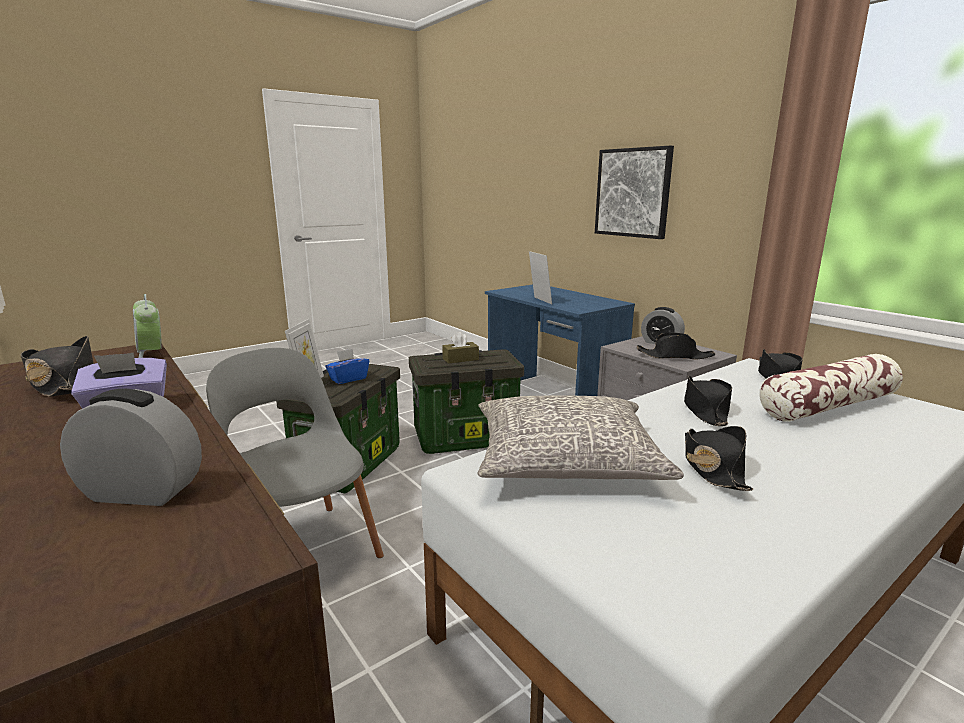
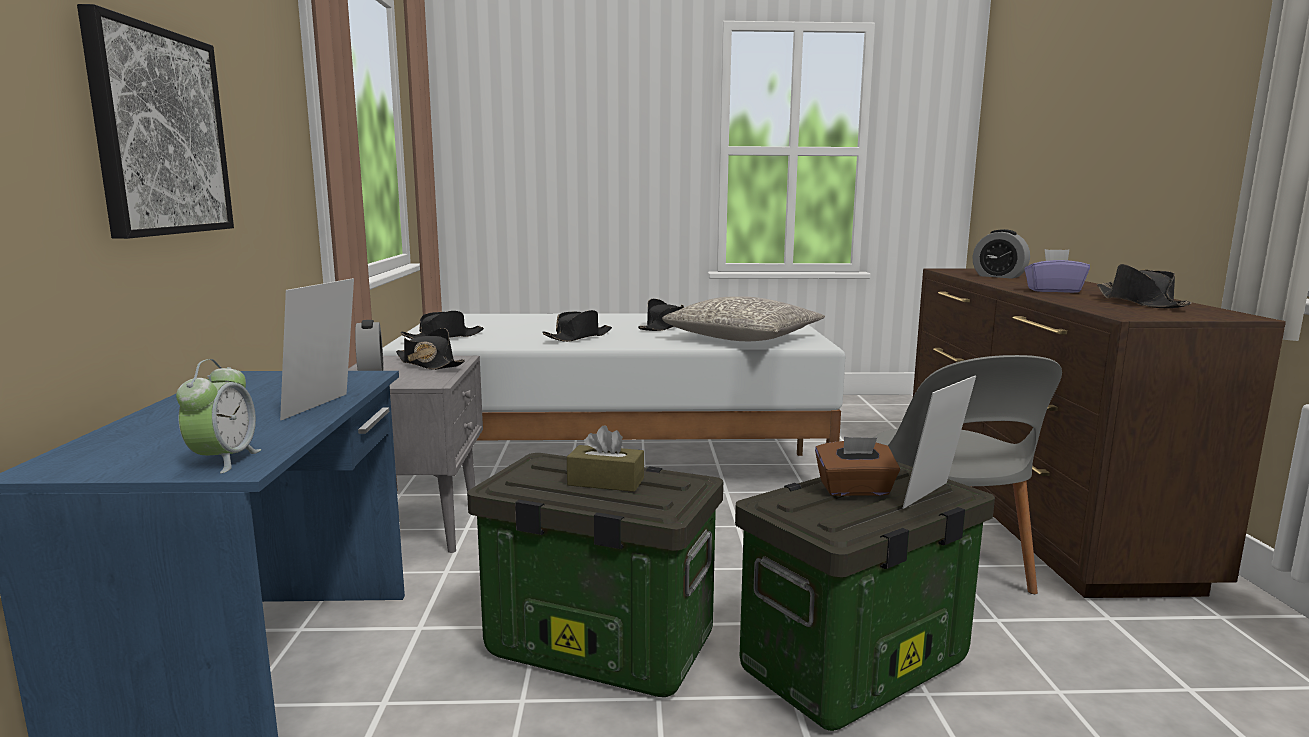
camera: 145 degrees left, 5 degrees down
alarm clock [133,294,162,358] -> alarm clock moved to [176,359,261,473]
blue tissue box [325,349,369,384] -> brown tissue box [815,437,900,496]
pillow [759,354,903,422] -> none

